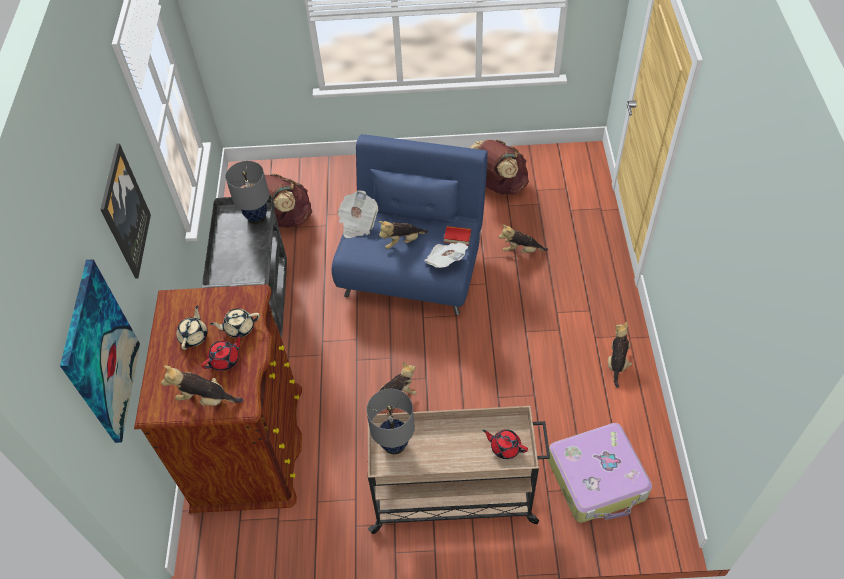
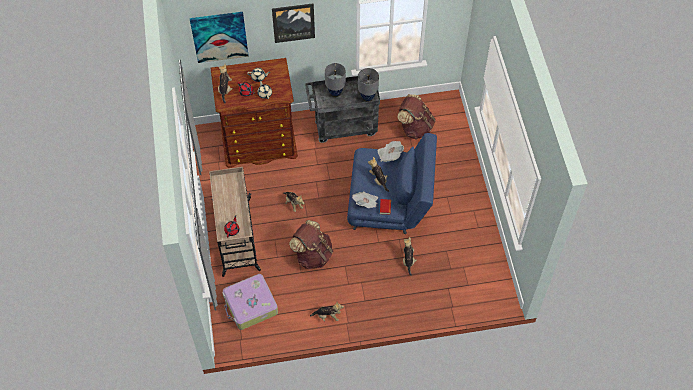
camera: 80 degrees right, 5 degrees up
grey table lamp [366,389,415,454] -> grey table lamp moved to [325,63,346,97]
brown backpack [470,139,529,195] -> brown backpack moved to [289,220,333,269]

